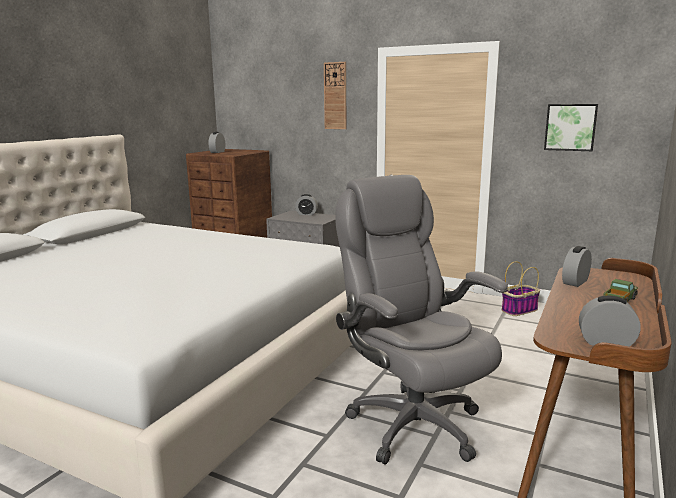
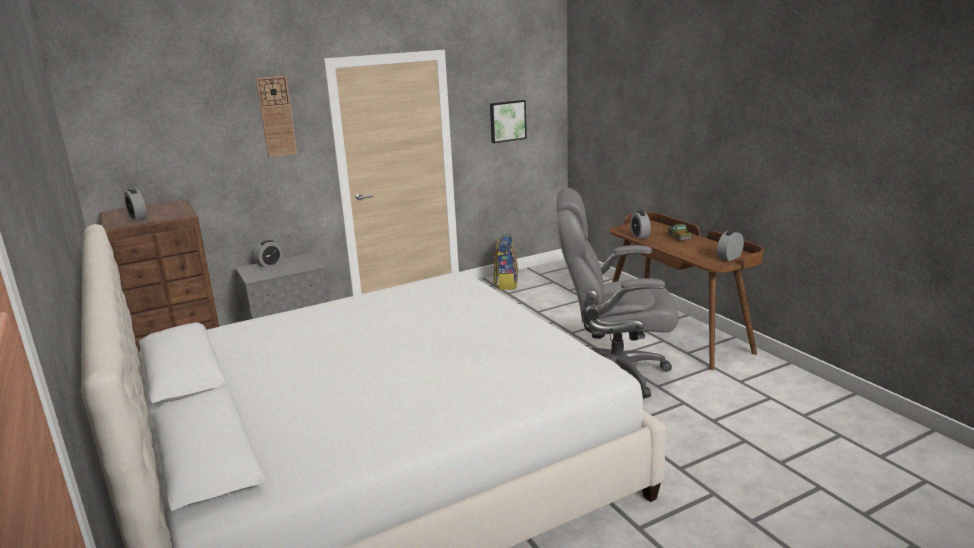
camera: 55 degrees left, 5 degrees up
basket [502,261,540,316] -> backpack [493,234,518,290]

